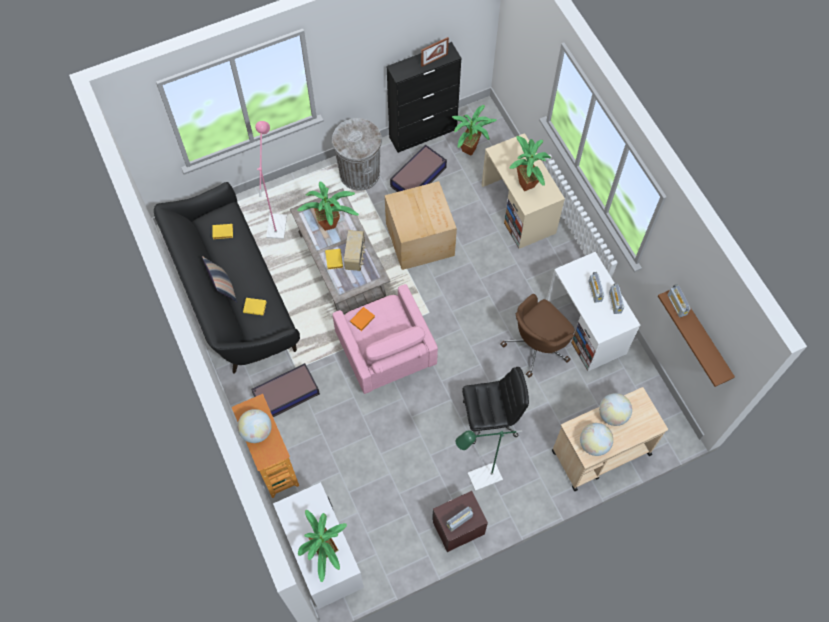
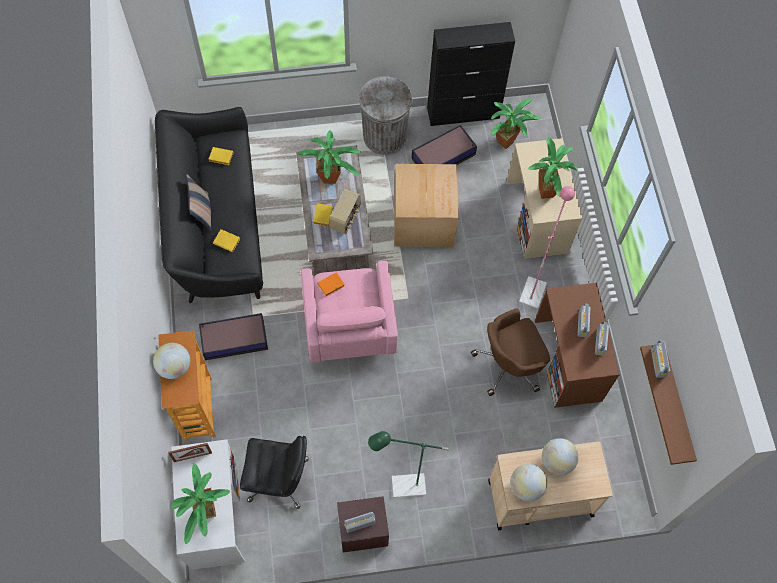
camera: 15 degrees right, 0 degrees up
pink floor lamp [255,121,287,239] -> pink floor lamp moved to [519,186,575,309]
picture frame [421,37,449,67] -> picture frame moved to [168,443,212,462]
black office chair [462,367,529,444] -> black office chair moved to [240,436,309,509]
white desk [547,252,640,371] -> brown desk [535,283,620,408]

